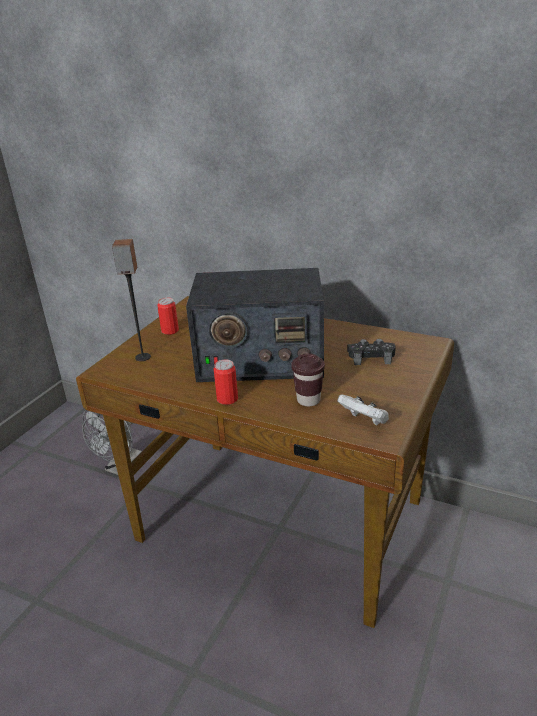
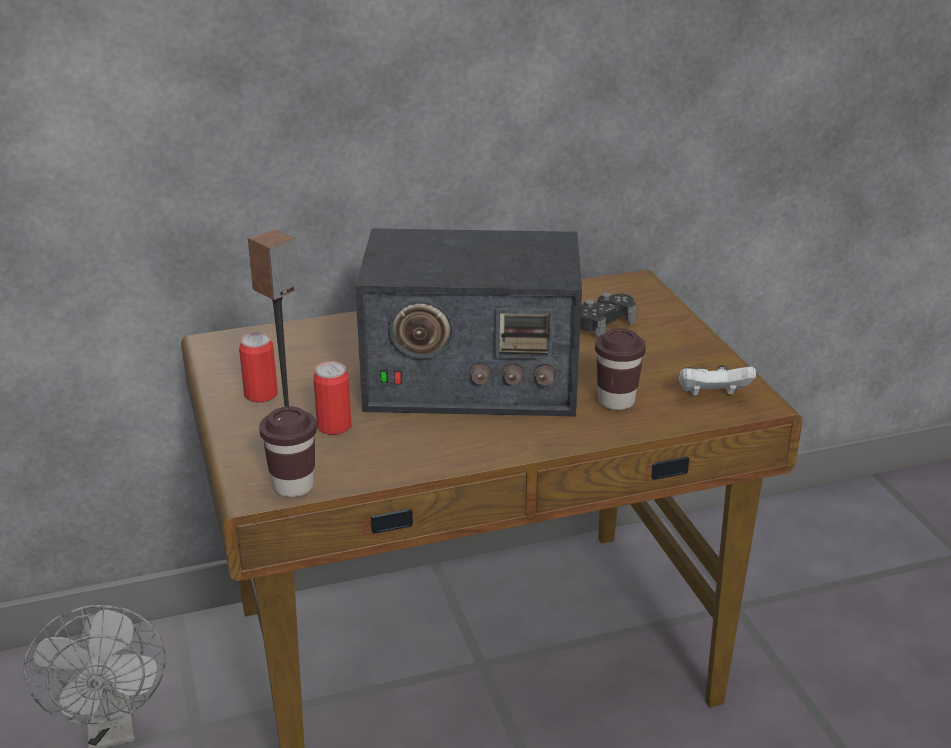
camera: 45 degrees left, 0 degrees up
radio [186,268,324,382] -> radio turned 45 degrees clockwise [355,228,582,416]
can [214,360,238,405] -> can moved to [313,362,352,435]
none -> brown cup [259,406,317,497]

